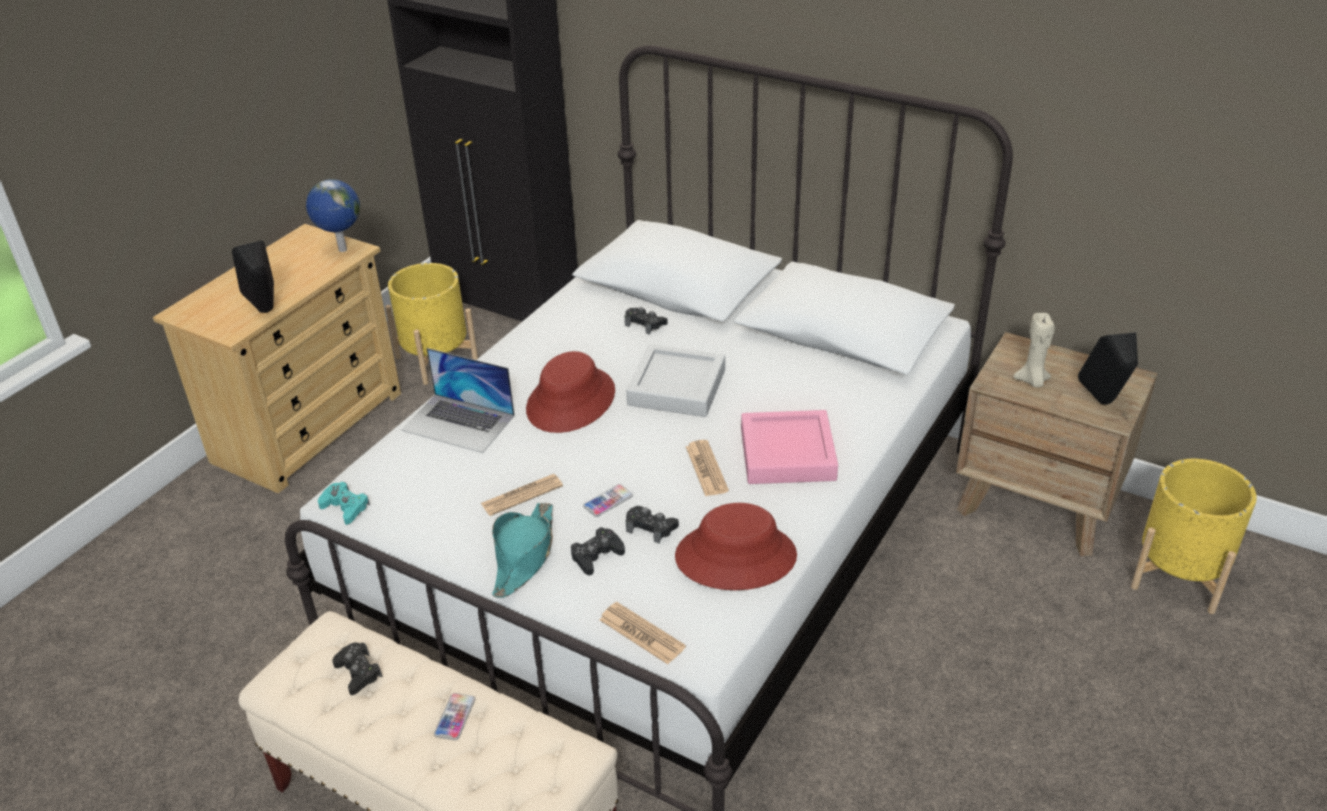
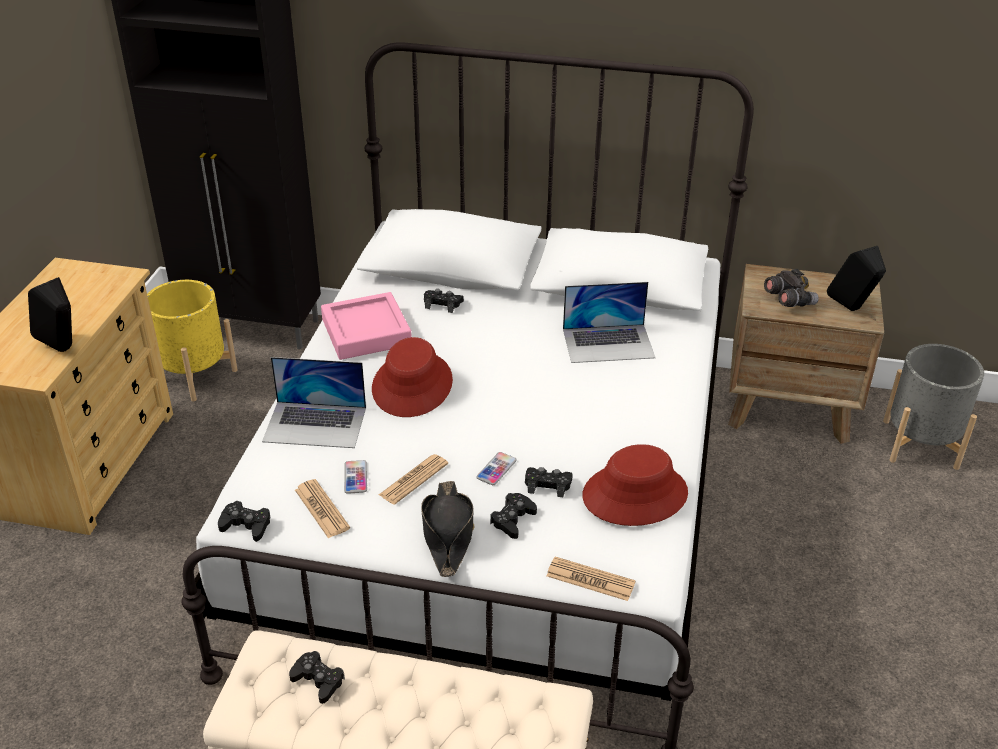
camera: 20 degrees left, 0 degrees up
globe [306,179,360,252] -> none
turquoise game controller [318,482,370,525] -> black game controller [218,501,271,542]
phone [434,693,475,740] -> phone moved to [344,460,367,494]
turquoise hat [492,503,553,598] -> black hat [421,481,475,577]
grey tray [626,344,725,417] -> none
newspaper [686,440,729,496] -> newspaper moved to [295,479,350,538]
pink tray [741,410,838,484] -> pink tray moved to [321,292,412,360]
beige candle [1013,313,1055,387] -> grey binoculars [764,269,819,307]
yellow planter [1131,459,1257,614] -> grey planter [883,344,984,470]
none -> laptop [563,282,655,363]

